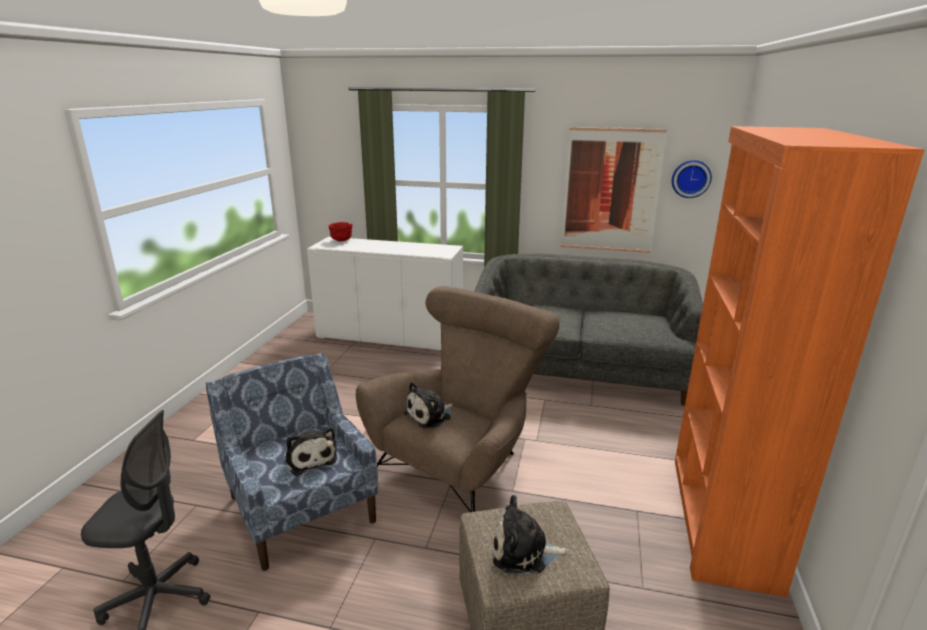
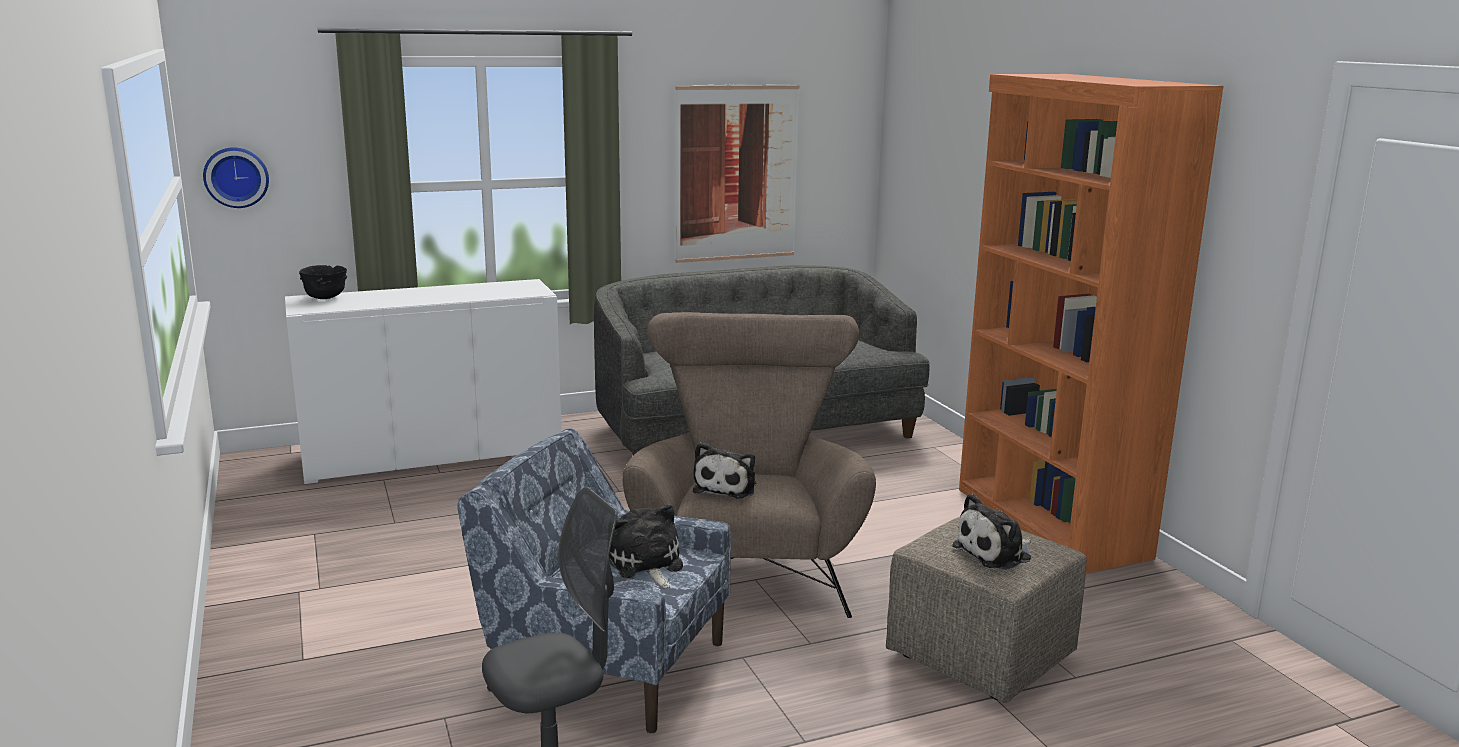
camera: 35 degrees left, 5 degrees down
plush toy [285,427,338,476] -> plush toy turned 135 degrees counterclockwise [609,504,683,588]
red bowl [328,222,353,241] -> black bowl [299,265,347,299]
wall clock [672,160,712,198] -> wall clock moved to [203,147,269,208]

